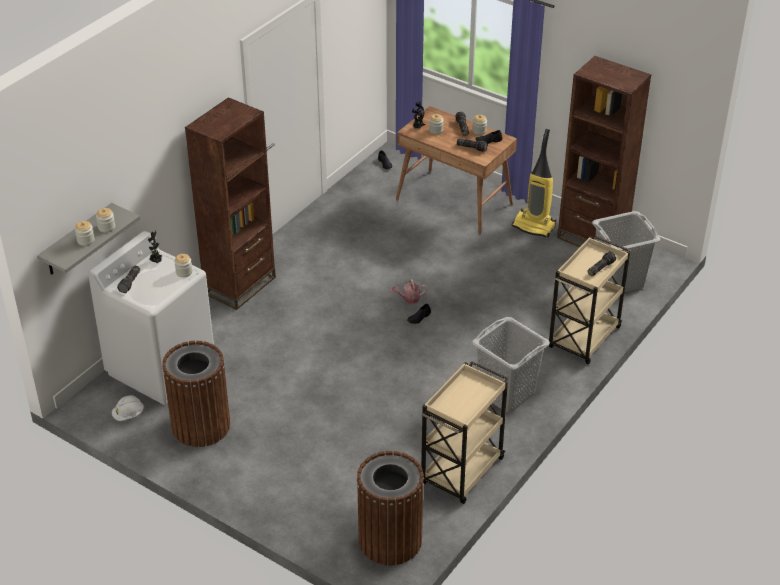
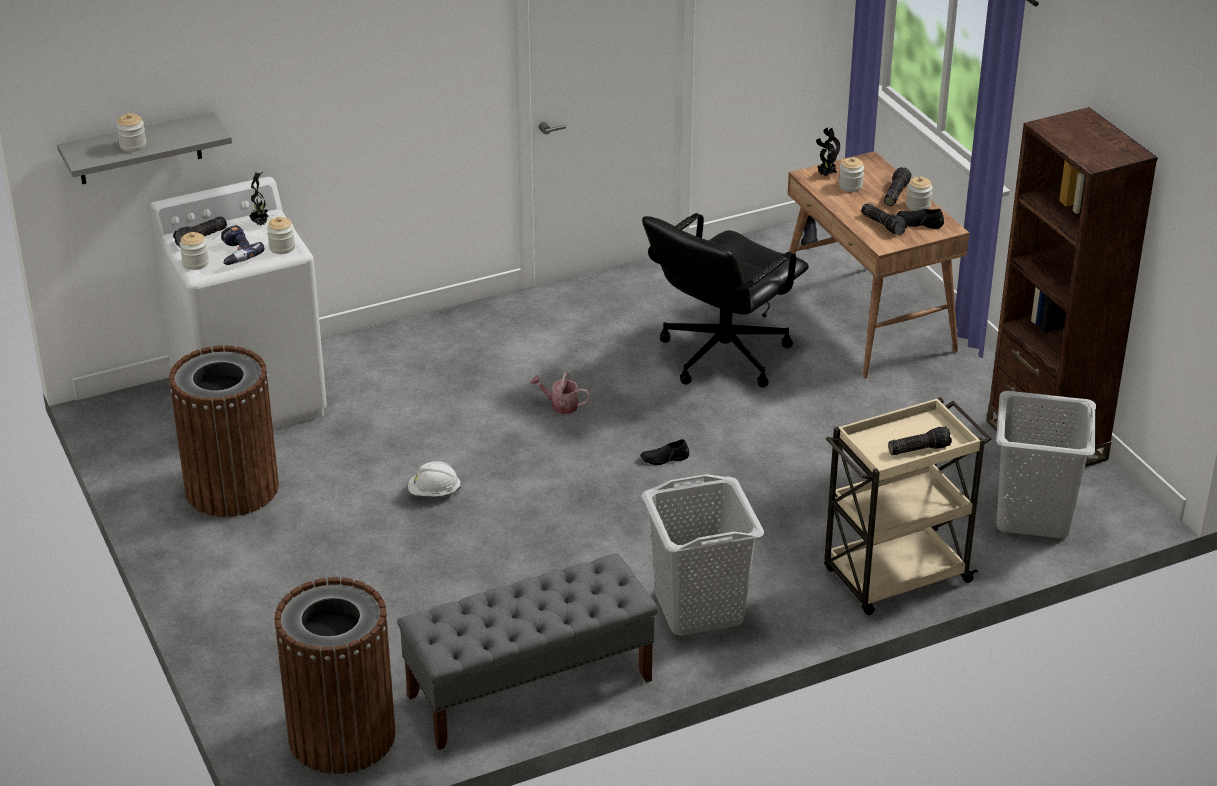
camera: 30 degrees right, 5 degrees down
jar [96,208,115,233] -> jar moved to [180,232,209,270]
white hard hat [112,395,144,421] -> white hard hat moved to [408,461,461,497]
brown bookcase [185,97,276,310] -> none
watering can [391,279,427,304] -> watering can moved to [530,372,590,414]
beige cart [421,361,508,504] -> grey bench [397,553,658,750]
vacuum cleaner [512,129,556,237] -> none
none -> power drill [221,225,264,265]
none -> black office chair [642,213,809,387]

